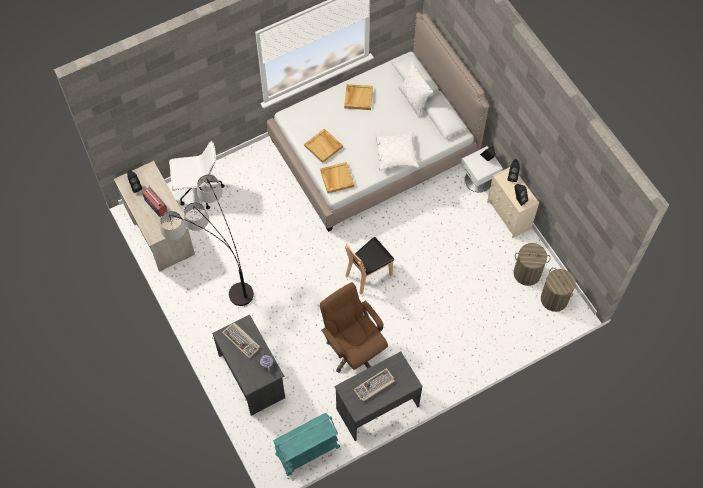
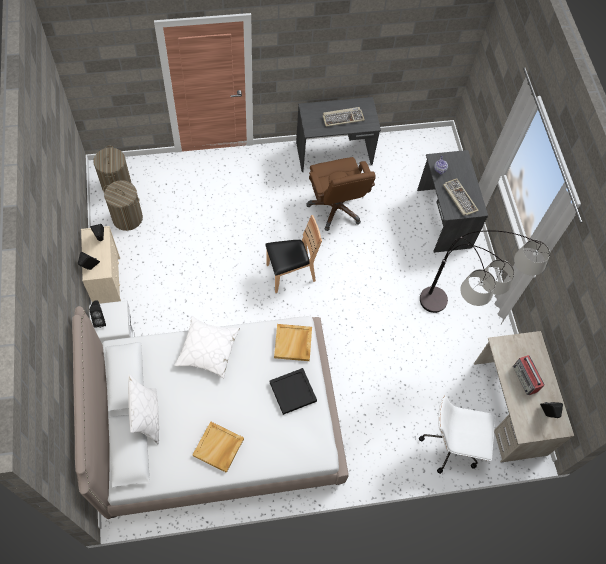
camera: 165 degrees left, 0 degrees up
turquoise cart [273,413,340,476] -> none
beige tray [304,129,343,163] -> black tray [269,368,317,415]

